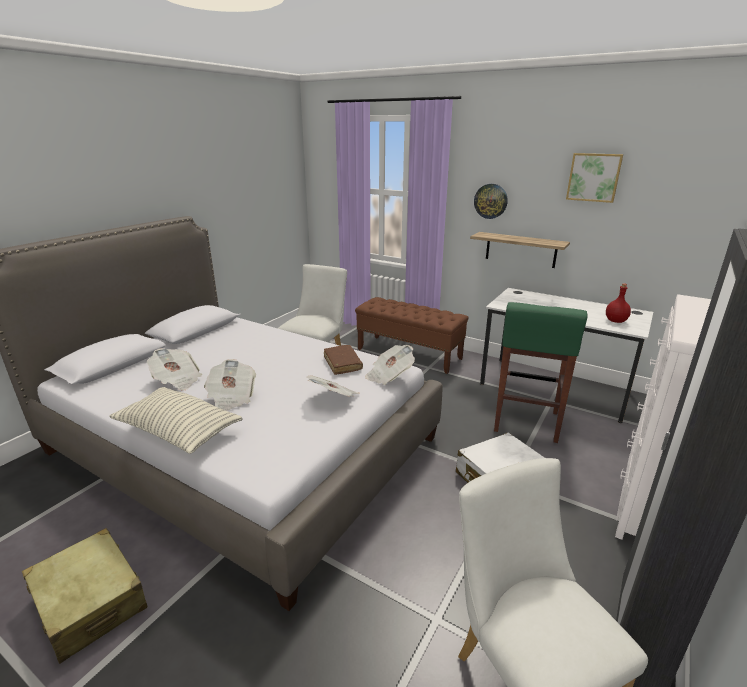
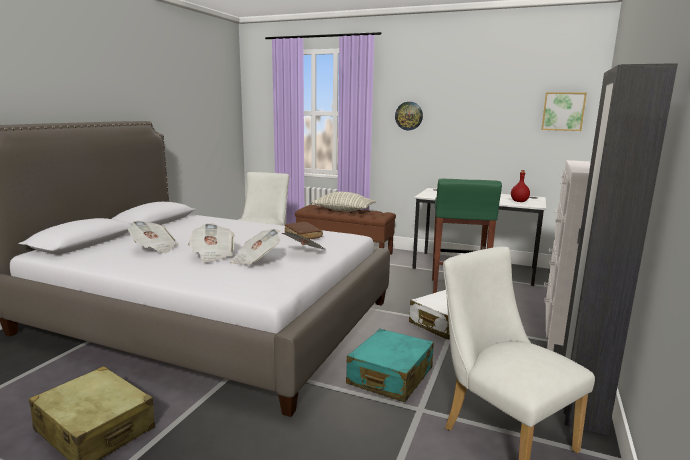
camera: 10 degrees left, 10 degrees down
pillow [109,387,243,454] -> pillow moved to [311,192,376,212]
newspaper [365,345,415,385] -> newspaper moved to [230,229,280,265]
shelf [470,232,570,268] -> none
picture [566,153,623,203] -> picture moved to [541,92,587,131]
none -> turquoise suitcase [346,329,434,402]

